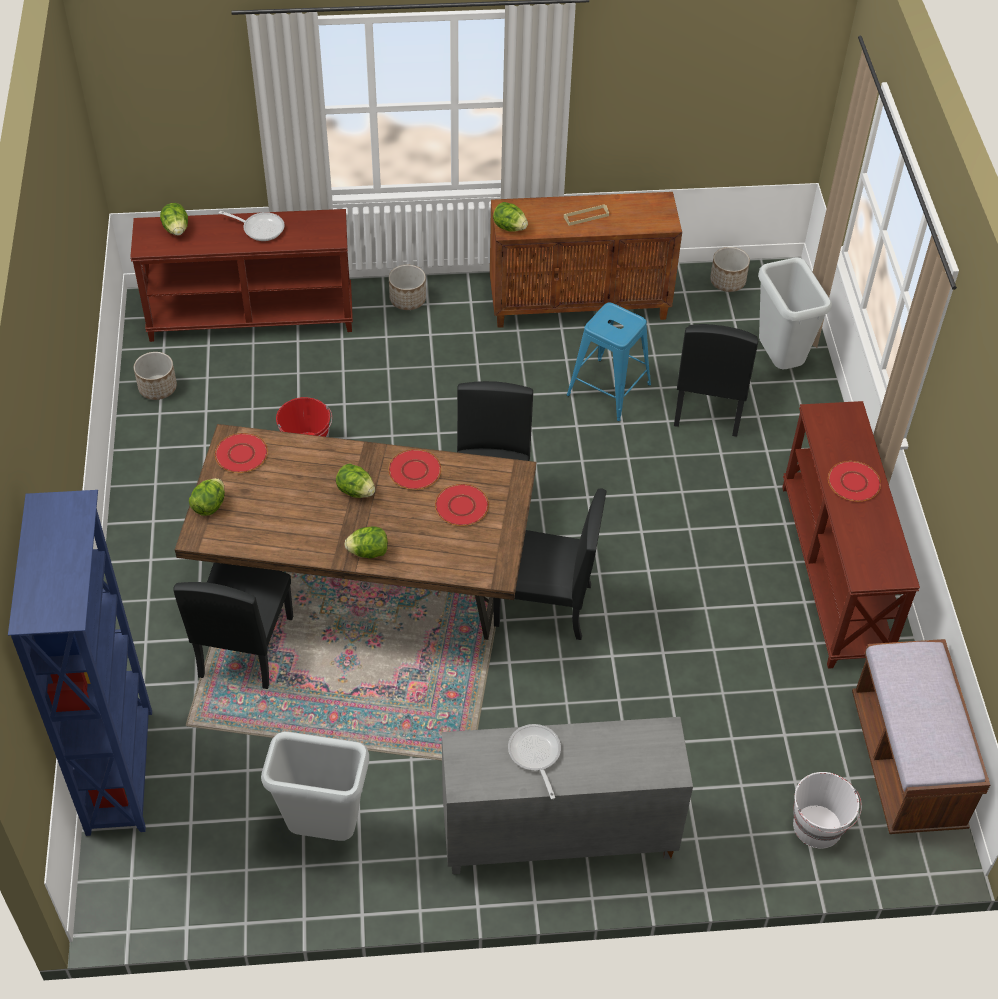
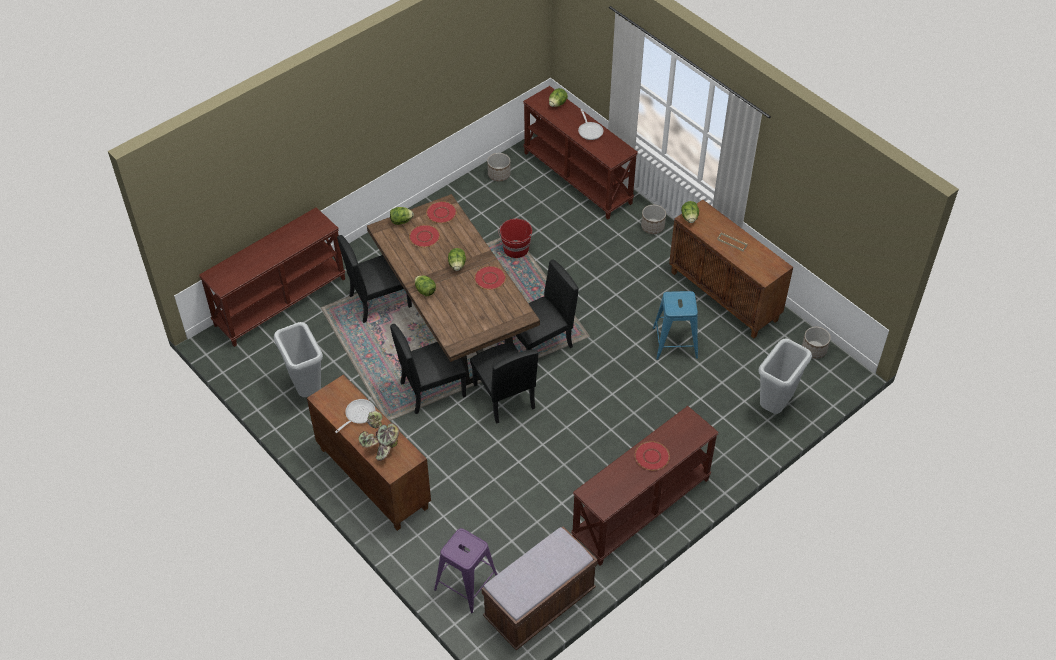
camera: 55 degrees right, 0 degrees up
blue bookcase [8,490,152,836] -> brown console table [199,207,346,347]
red plate [435,484,489,526] -> red plate moved to [409,225,440,247]
grey cabinet [442,717,693,874] -> brown cabinet [307,375,431,531]
black chair [674,324,758,437] -> black chair moved to [390,324,467,414]
white bucket [793,772,862,849] -> purple stool [434,528,497,613]
none -> potted plant [358,411,399,461]

